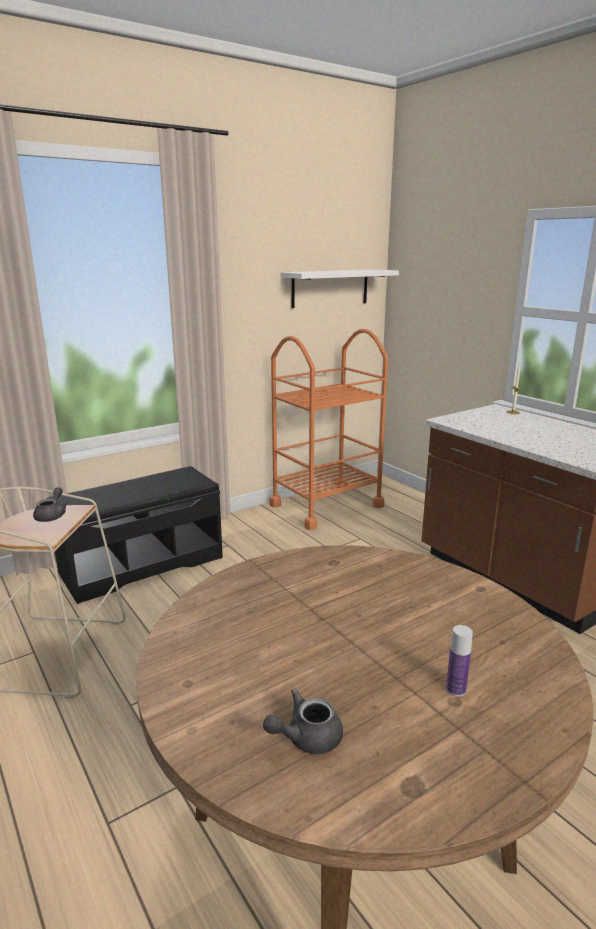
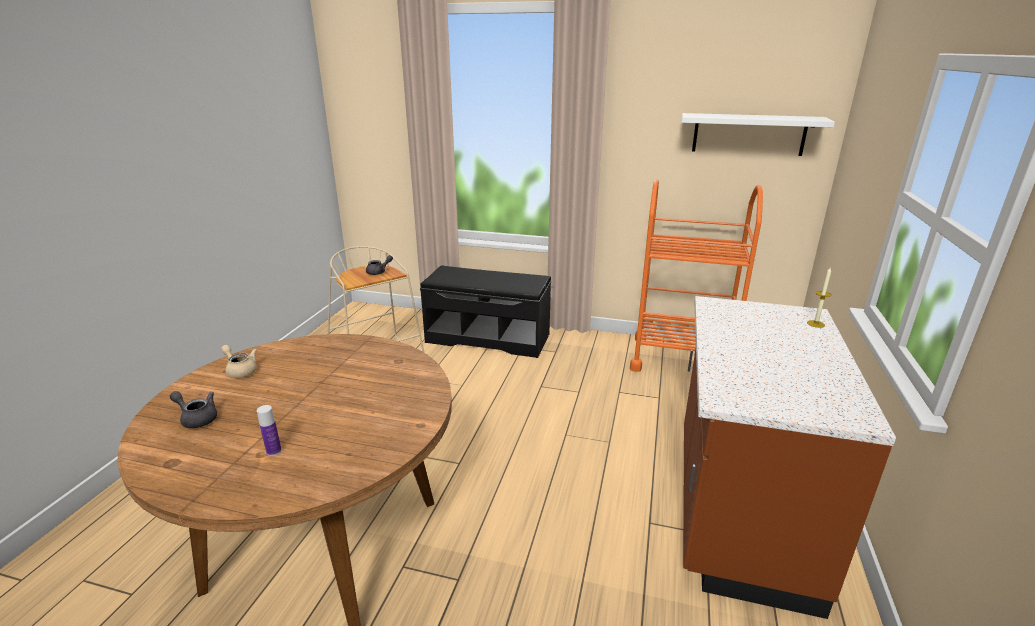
camera: 50 degrees right, 5 degrees up
none -> beige teapot [221,345,257,378]

